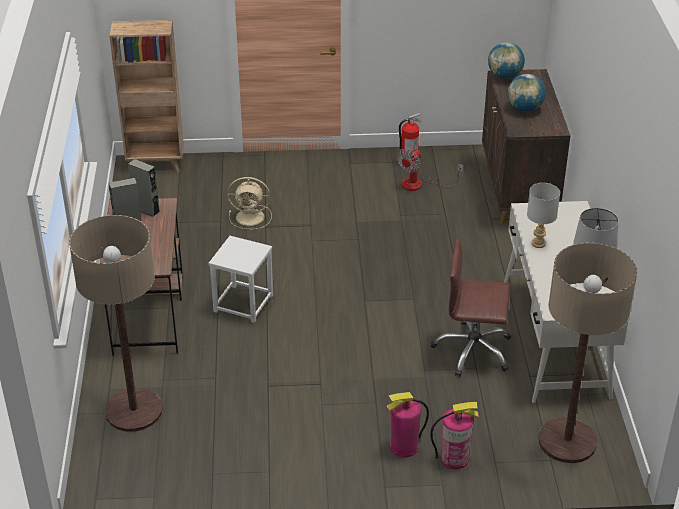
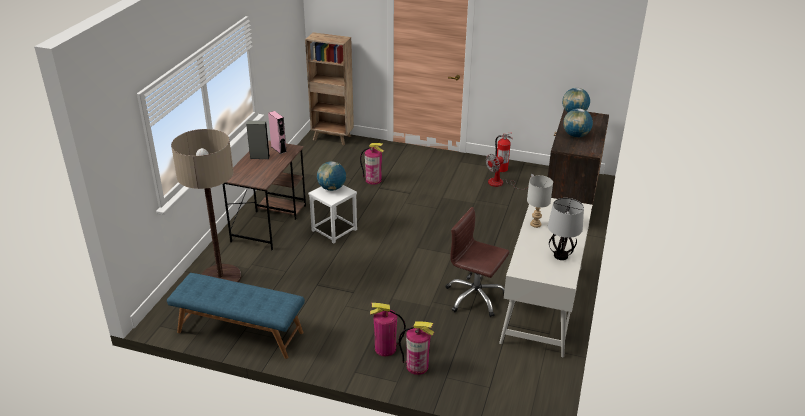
camera: 20 degrees right, 5 degrees down
grey speaker [128,159,160,217] -> pink speaker [268,111,286,154]
beige fan [228,177,272,230] -> fire extinguisher [360,143,384,185]
floor lamp [538,242,637,463] -> none
none -> blue bench [167,273,305,359]
none -> globe [317,161,346,191]

